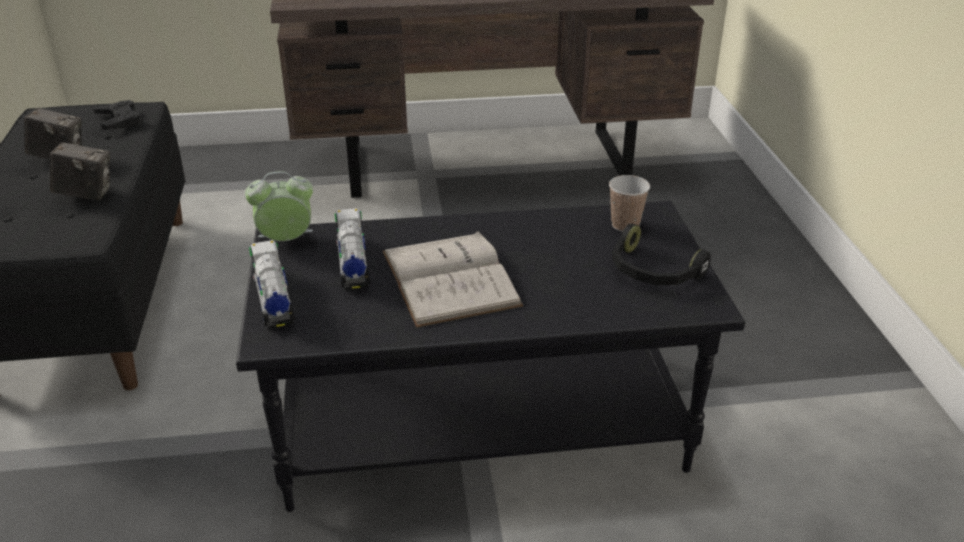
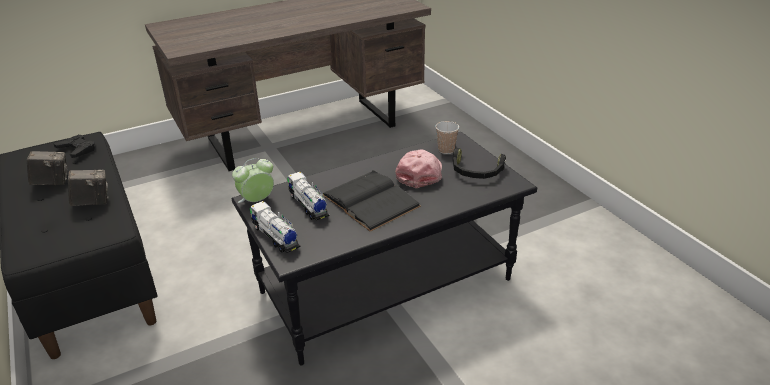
camera: 20 degrees left, 0 degrees up
white book [383,231,523,328] -> black book [323,170,421,232]
none -> pink cap [396,149,442,188]

